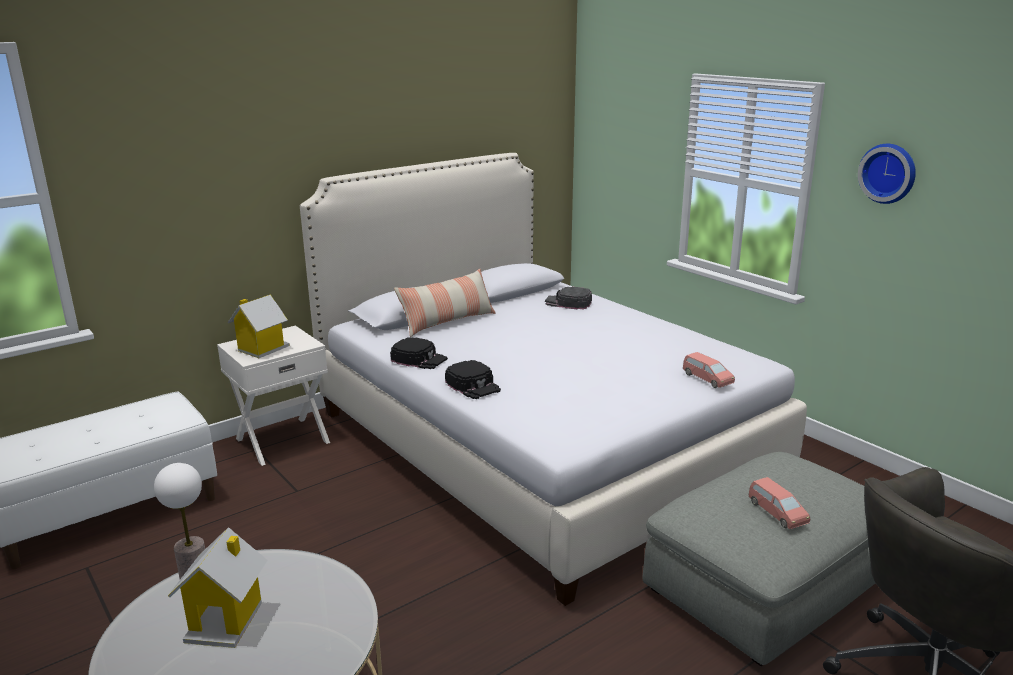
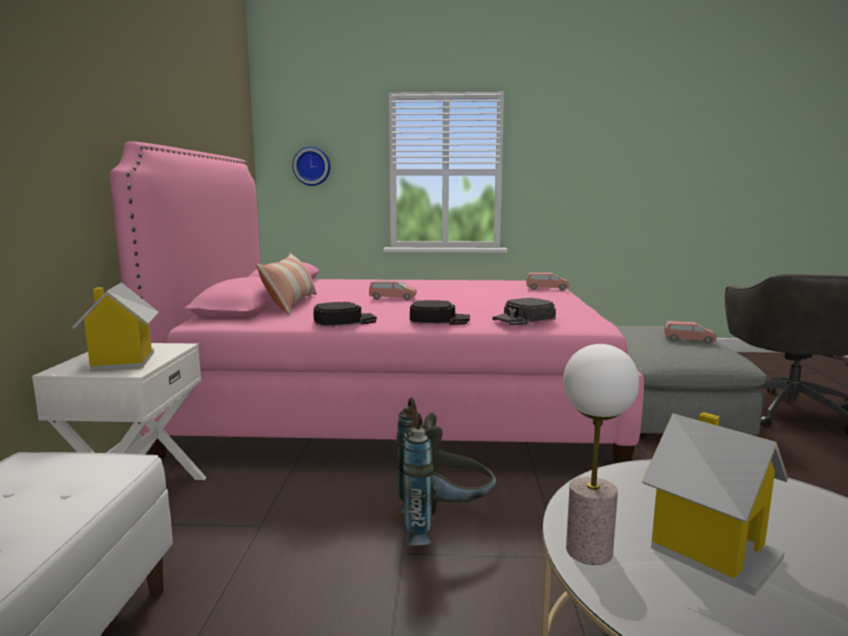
camera: 50 degrees left, 10 degrees down
white bed [300,153,807,606] -> pink bed [110,141,644,464]
black cap [545,287,592,309] -> black cap moved to [492,298,556,325]
wall clock [858,144,916,204] -> wall clock moved to [293,146,330,186]
none -> pink toy car [369,280,417,300]
none -> grey backpack [397,397,496,546]

